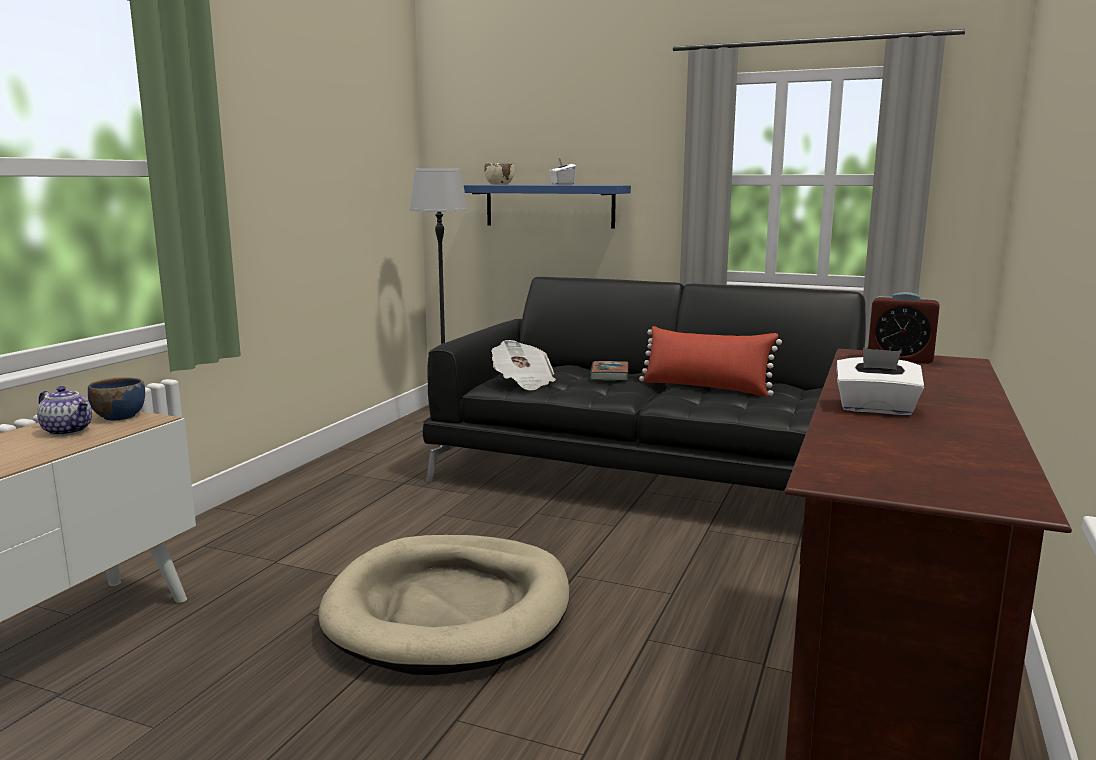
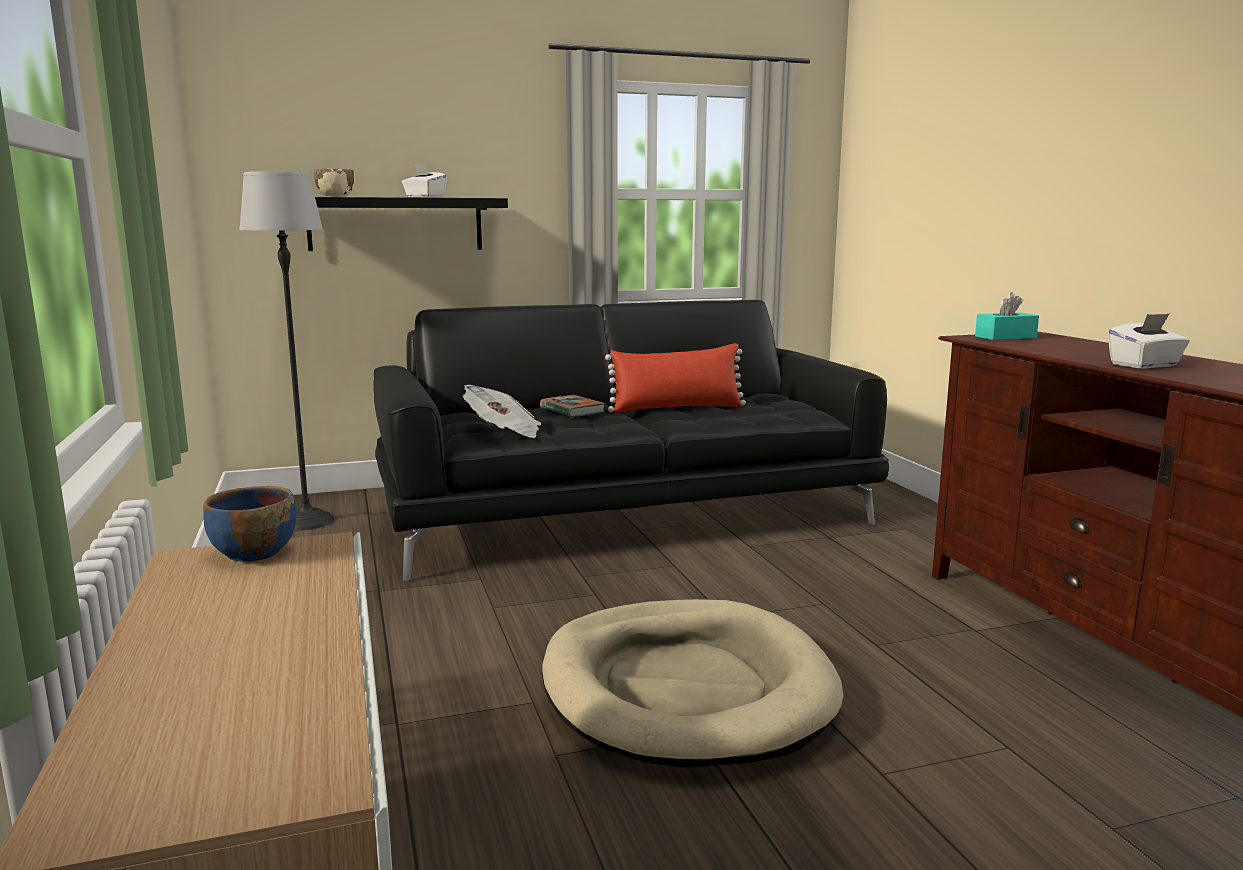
camera: 40 degrees left, 0 degrees up
teapot [37,386,92,436] -> none
blue shelf [464,185,631,228] -> black shelf [307,197,508,251]
alarm clock [868,292,940,364] -> turquoise tissue box [975,292,1039,340]

